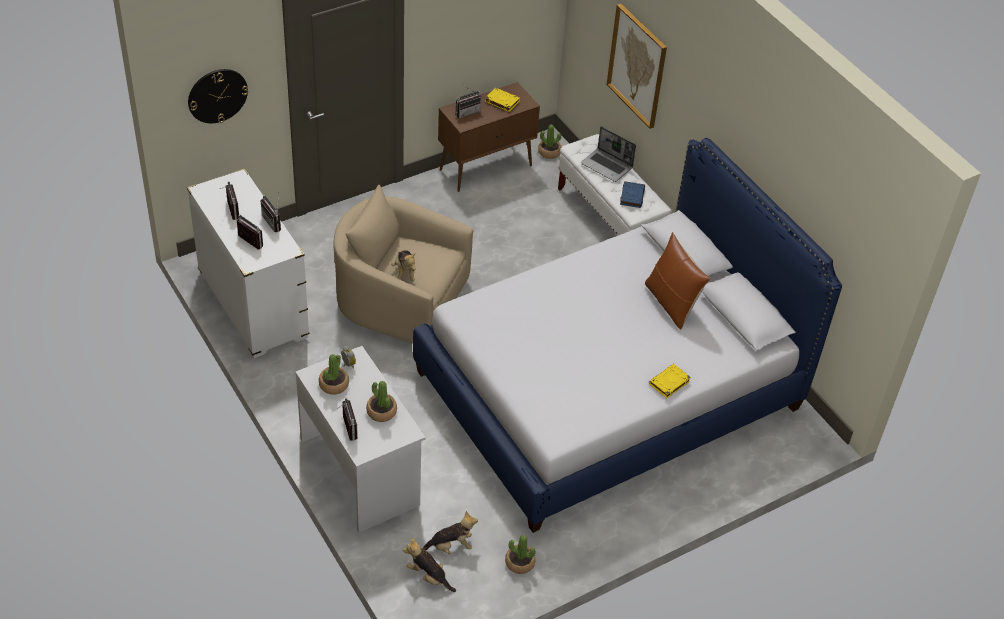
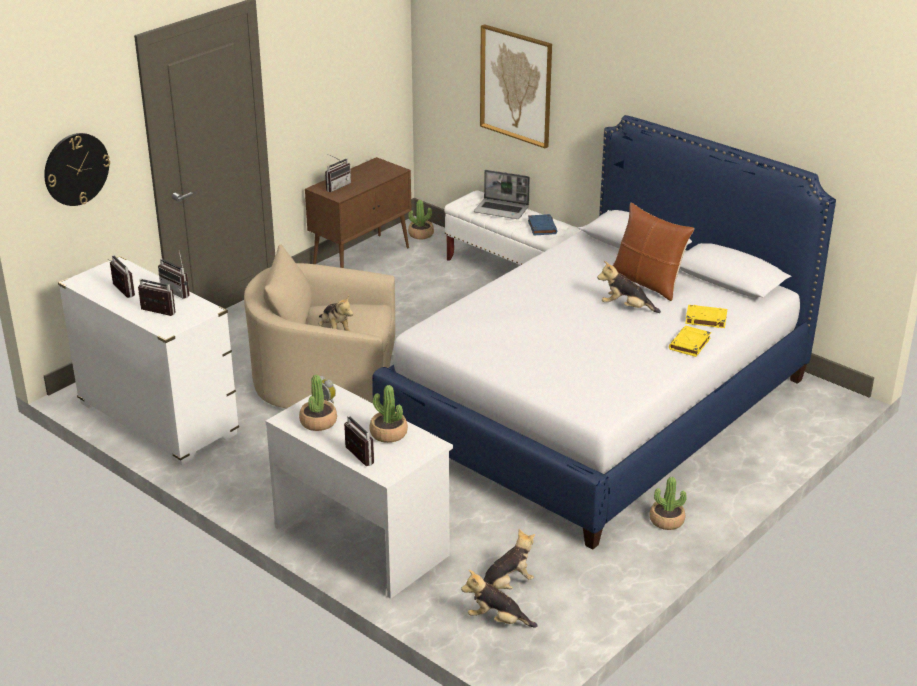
camera: 15 degrees left, 15 degrees down
yellow book [485,88,520,112] -> yellow book moved to [685,305,727,328]
potted plant [505,535,536,574] -> potted plant moved to [650,477,687,530]
none -> plush toy [597,261,661,313]

